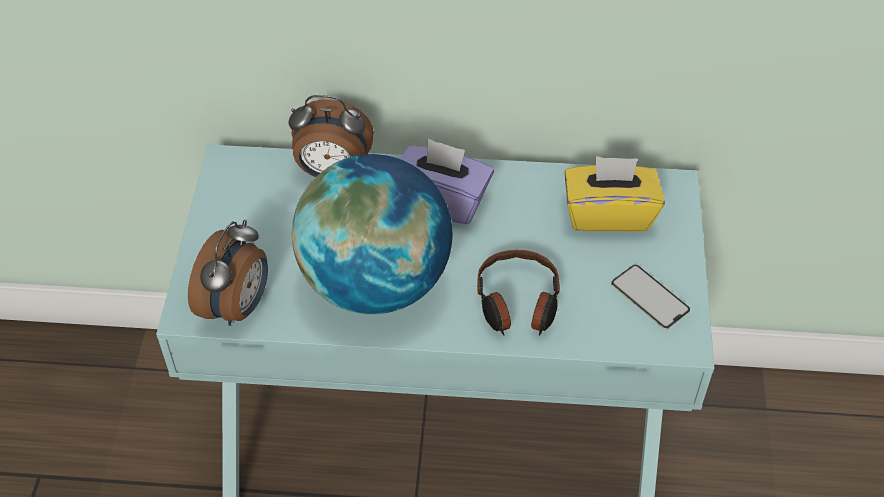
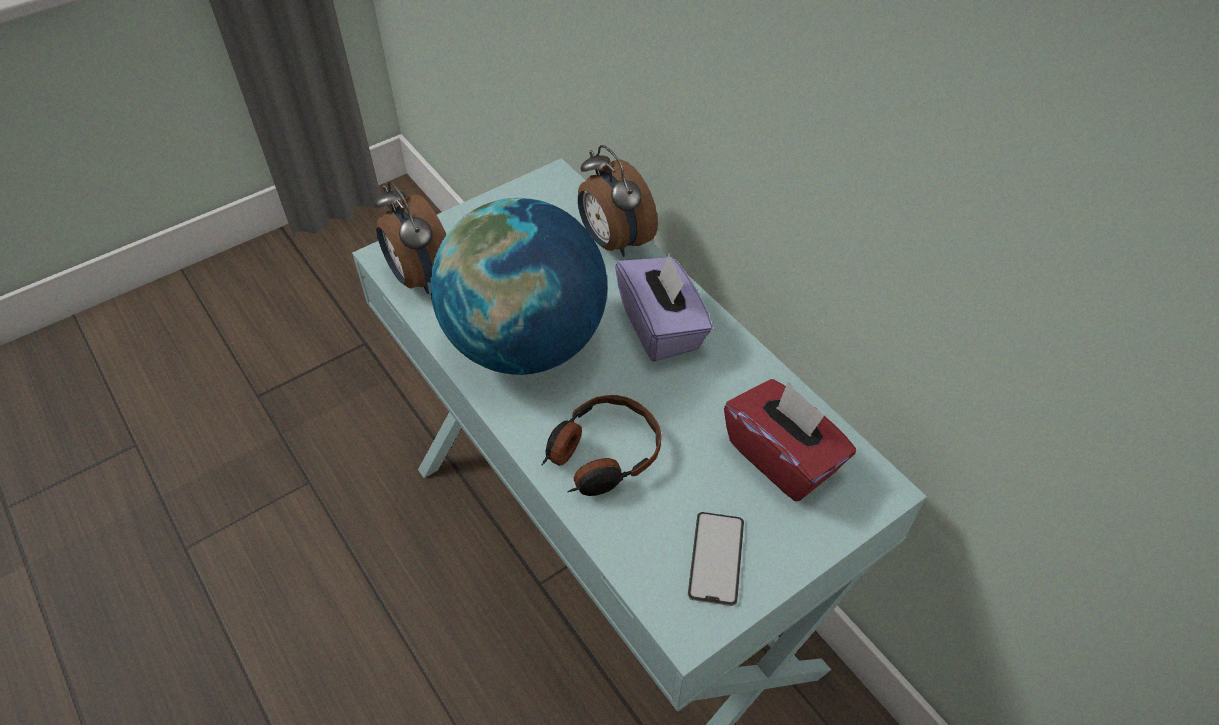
camera: 50 degrees right, 0 degrees up
alarm clock [188,220,268,326] -> alarm clock turned 75 degrees clockwise [375,181,446,294]
yellow tissue box [564,156,665,232] -> red tissue box [724,379,856,501]

